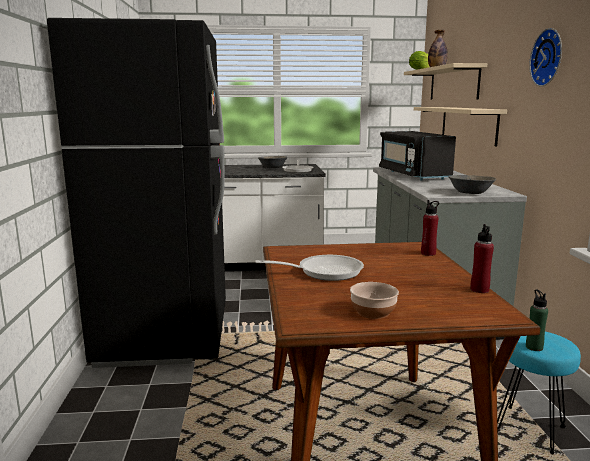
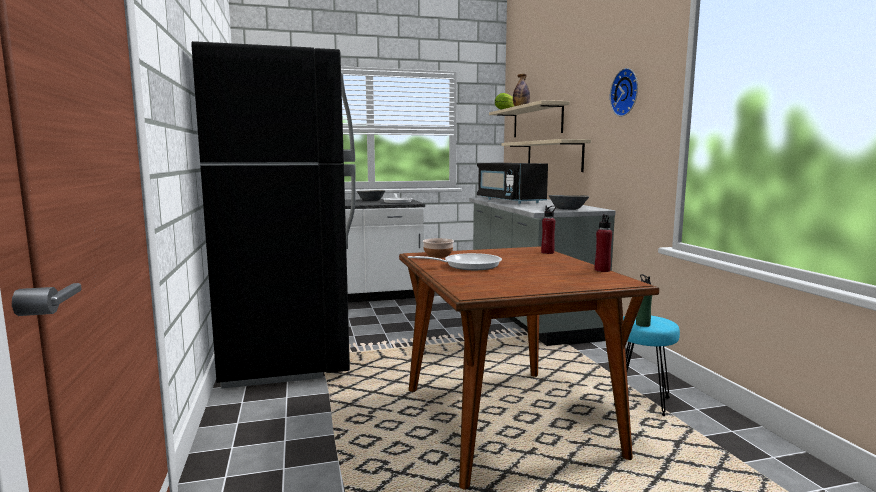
camera: 10 degrees left, 5 degrees down
bowl [350,282,399,319] -> bowl moved to [423,238,454,258]

